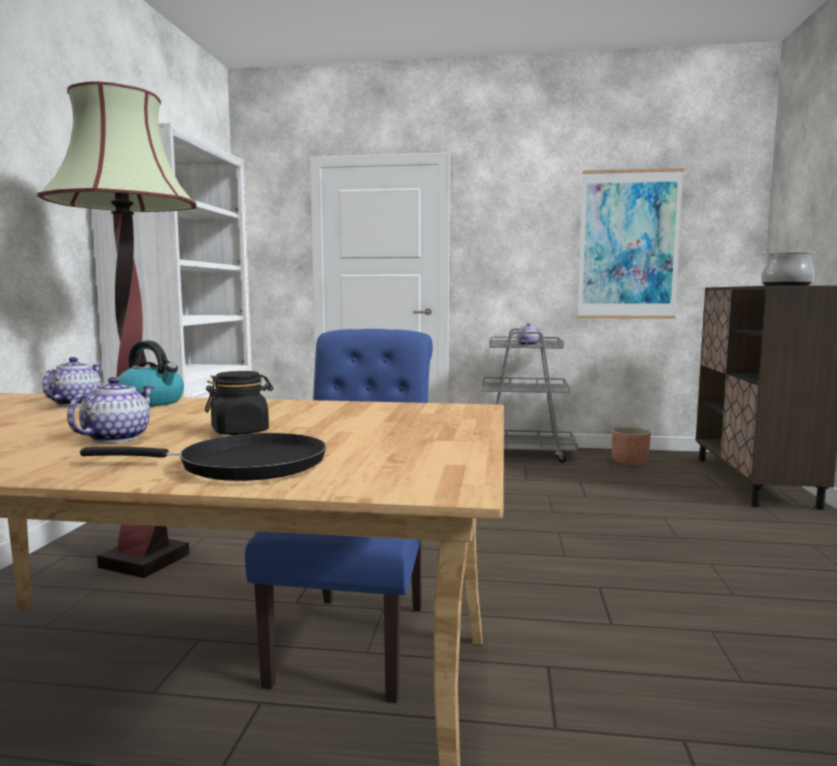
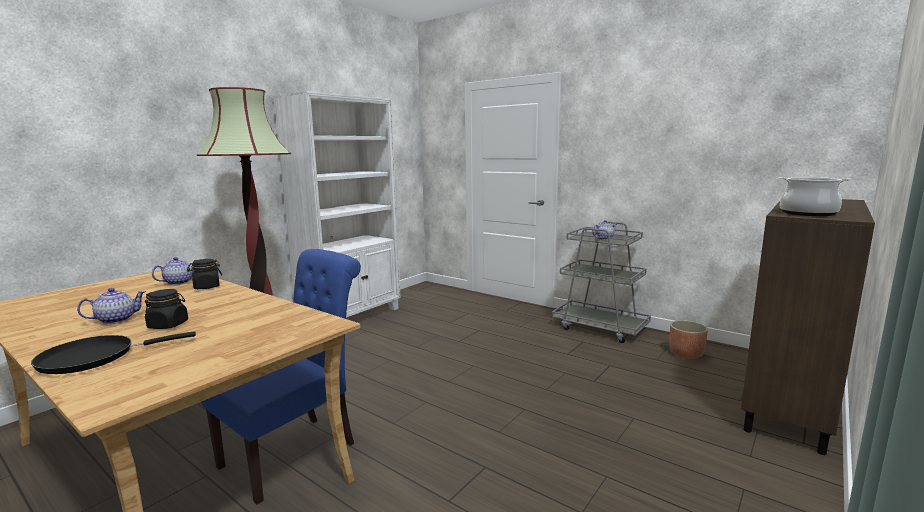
camera: 30 degrees right, 5 degrees up
black frying pan [80,433,326,481] -> black frying pan turned 120 degrees clockwise [31,331,196,374]
kettle [118,340,184,407] -> black jar [187,259,222,289]
picture [577,168,684,319] -> none

